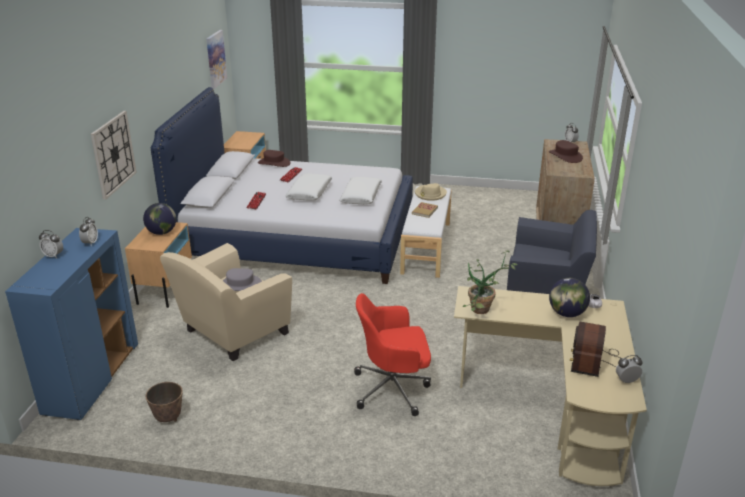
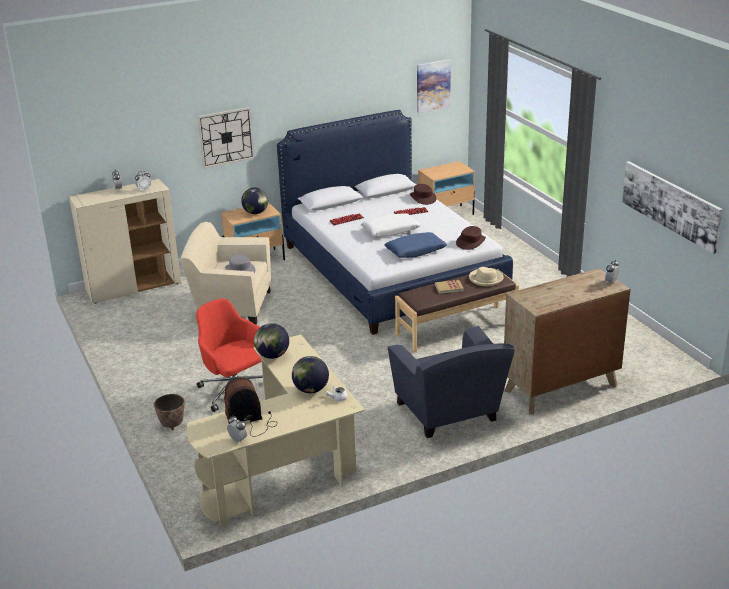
camera: 55 degrees right, 0 degrees up
blue cabinet [5,228,138,420] -> beige cabinet [69,179,181,304]
planter [146,382,183,422] -> planter moved to [154,394,185,430]
white pillow [339,177,382,204] -> blue pillow [385,232,447,258]
white bench [400,186,452,278] -> brown bench [395,268,519,353]
potted plant [463,250,518,314] -> globe [254,323,289,359]
brown hat [549,140,583,163] -> brown hat moved to [456,226,486,250]
none -> picture [622,161,723,254]

